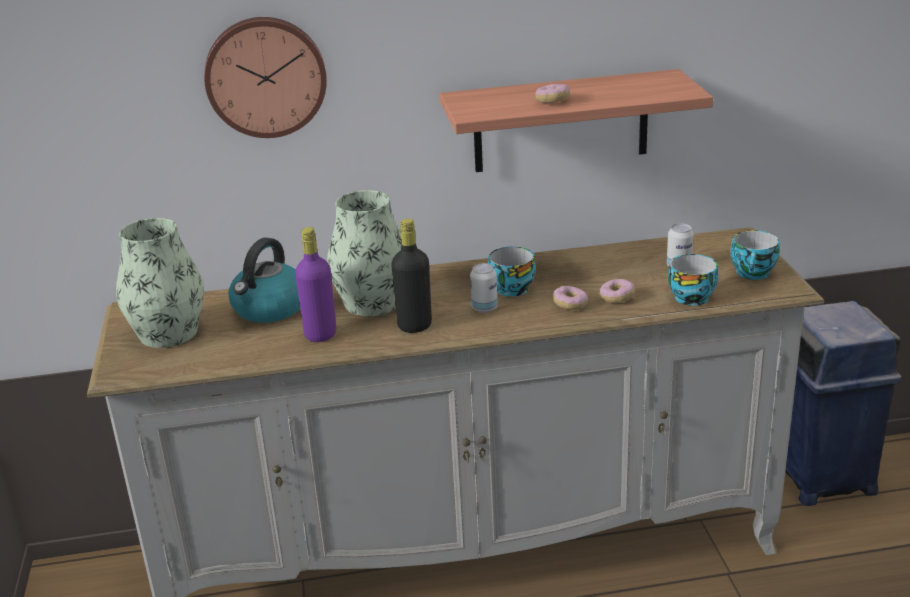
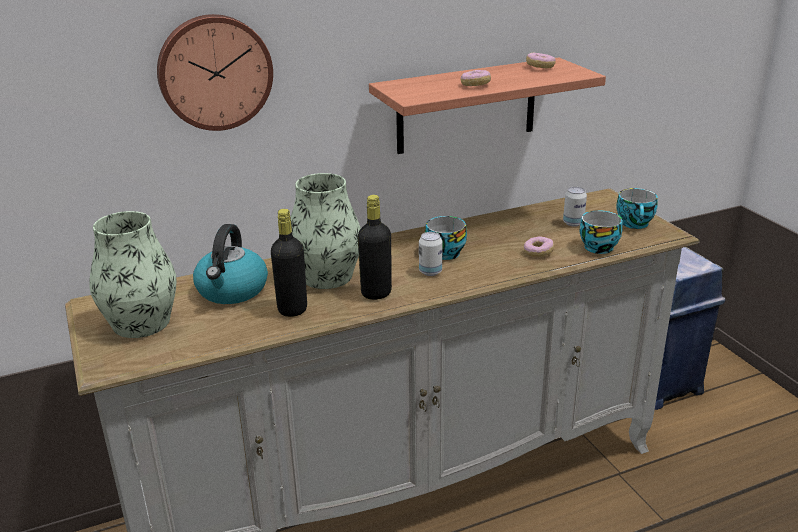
camera: 15 degrees left, 0 degrees up
purple bottle [295,227,336,342] -> black bottle [271,209,307,317]
donut [553,286,588,310] -> donut moved to [526,53,556,69]

